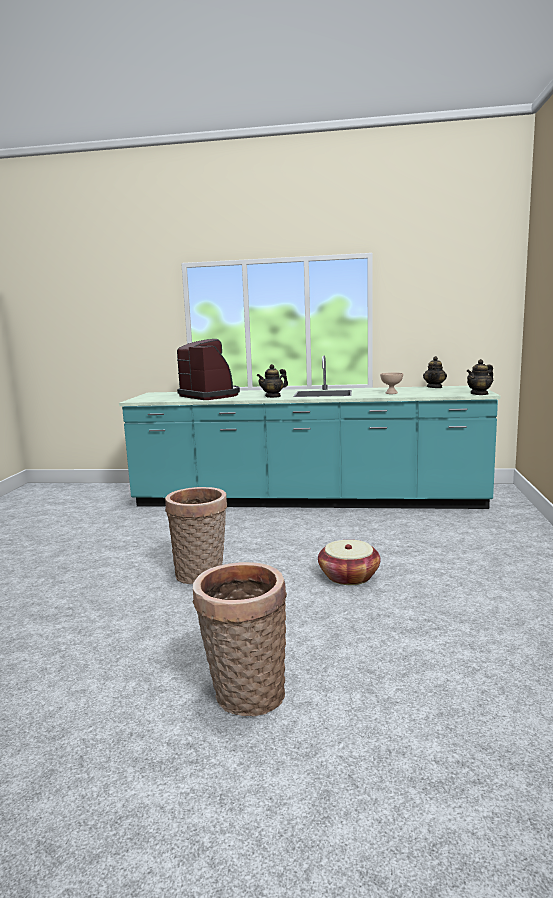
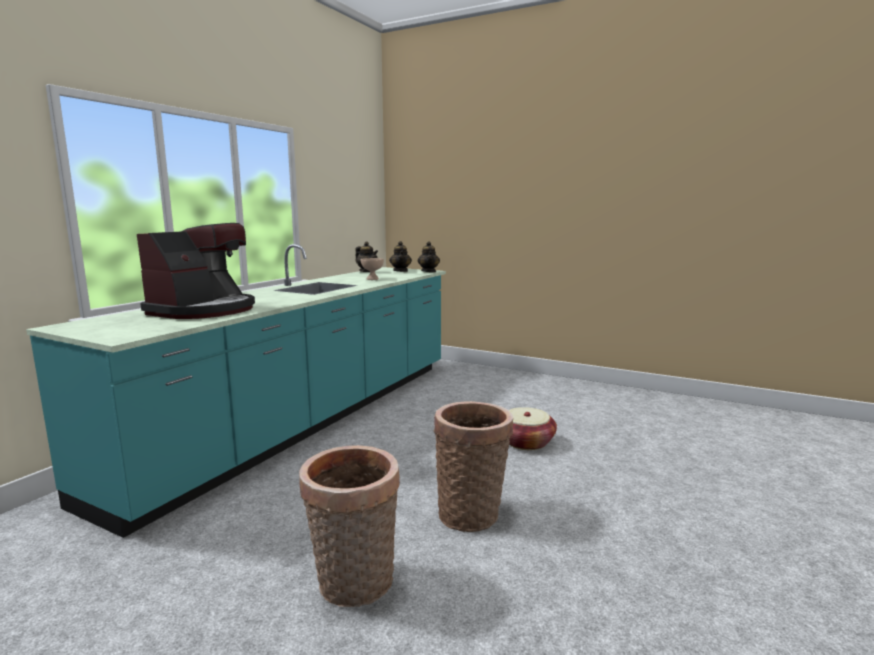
camera: 70 degrees left, 0 degrees up
coffee machine [177,339,240,400] -> coffee machine turned 135 degrees clockwise [137,223,255,319]
basket [193,562,287,716] -> basket moved to [299,445,400,607]
teapot [257,364,288,398] -> teapot moved to [389,241,412,272]

